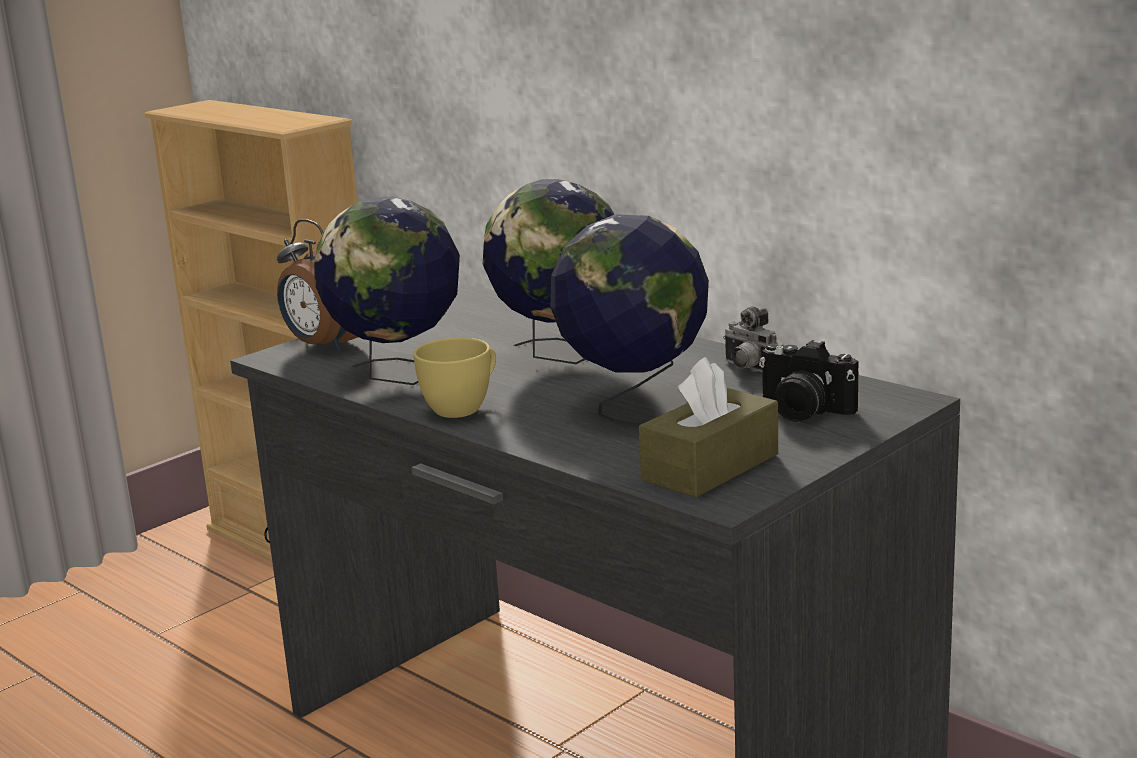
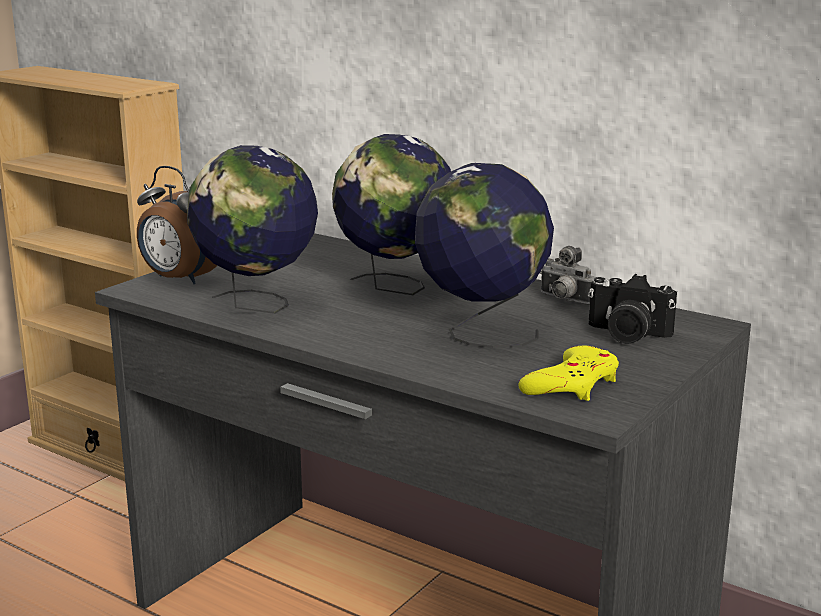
camera: 10 degrees left, 0 degrees up
yellow cup [413,338,496,418] -> none
brown tissue box [639,357,778,498] -> yellow game controller [519,346,619,401]

